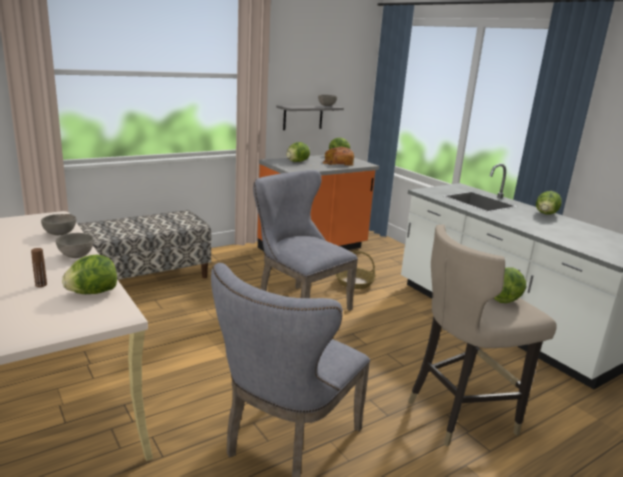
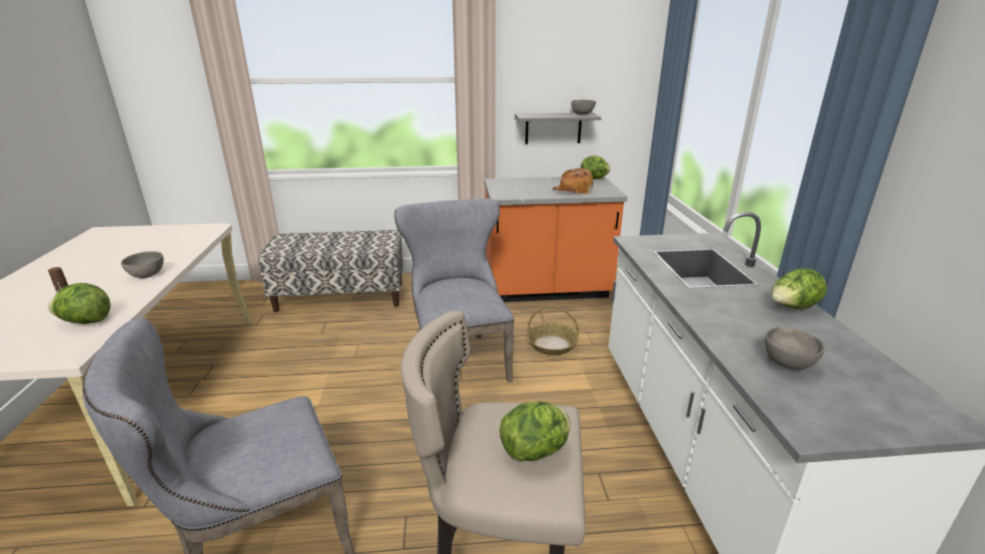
camera: 30 degrees right, 5 degrees up
grey bowl [41,214,76,235] -> grey bowl moved to [765,328,825,369]
lettuce [286,142,310,162] -> none

